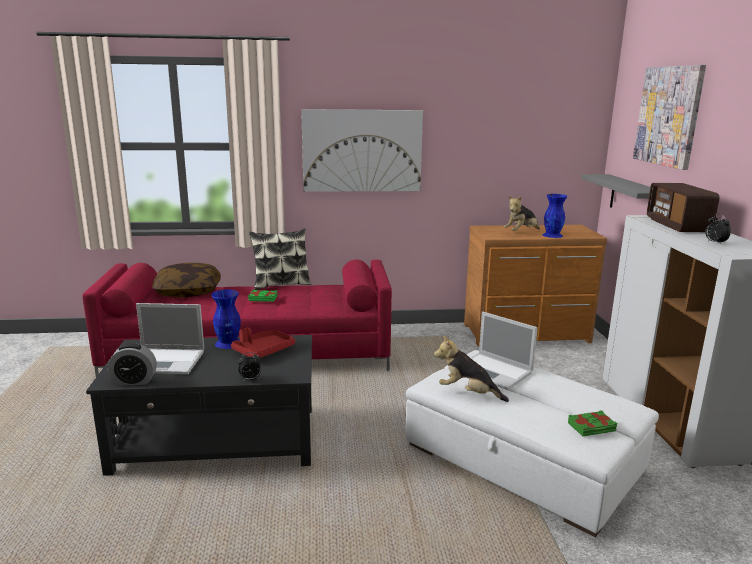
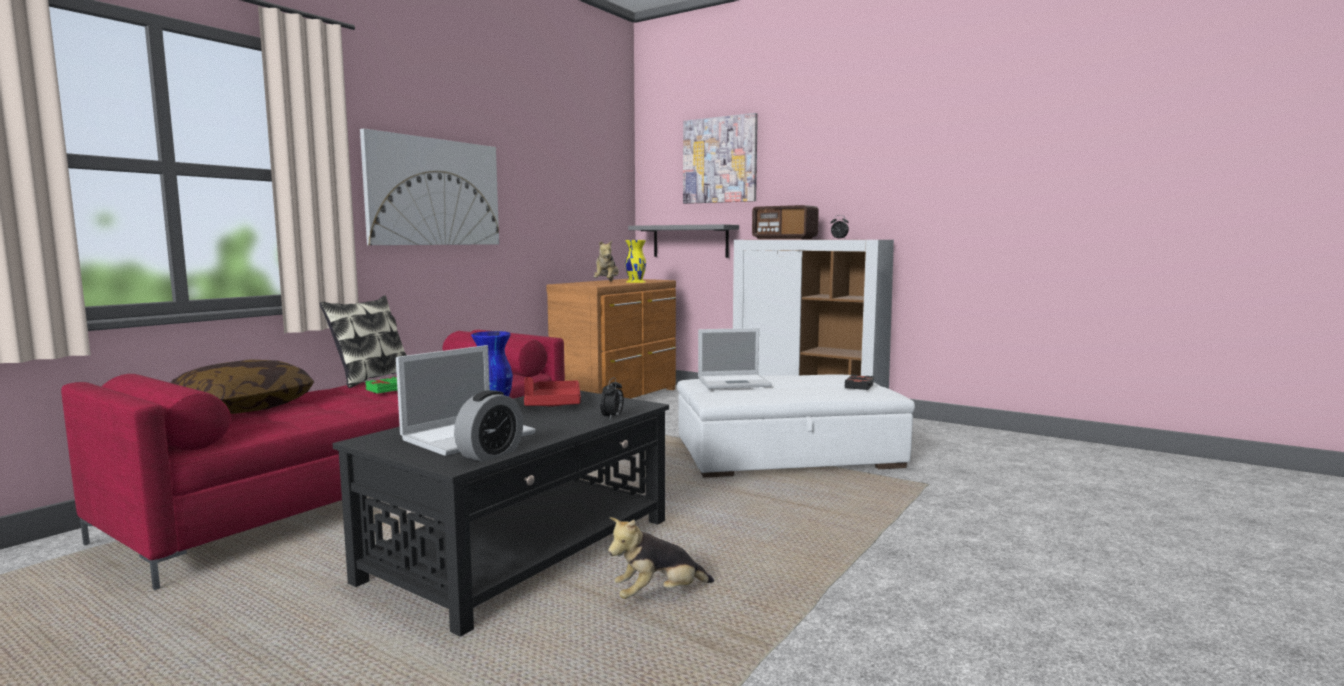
camera: 50 degrees left, 10 degrees down
plush toy [434,335,509,402] -> plush toy moved to [608,517,714,599]
blue vase [543,194,567,238] -> yellow vase [625,240,646,283]
green book [568,410,618,437] -> black book [844,374,874,390]

